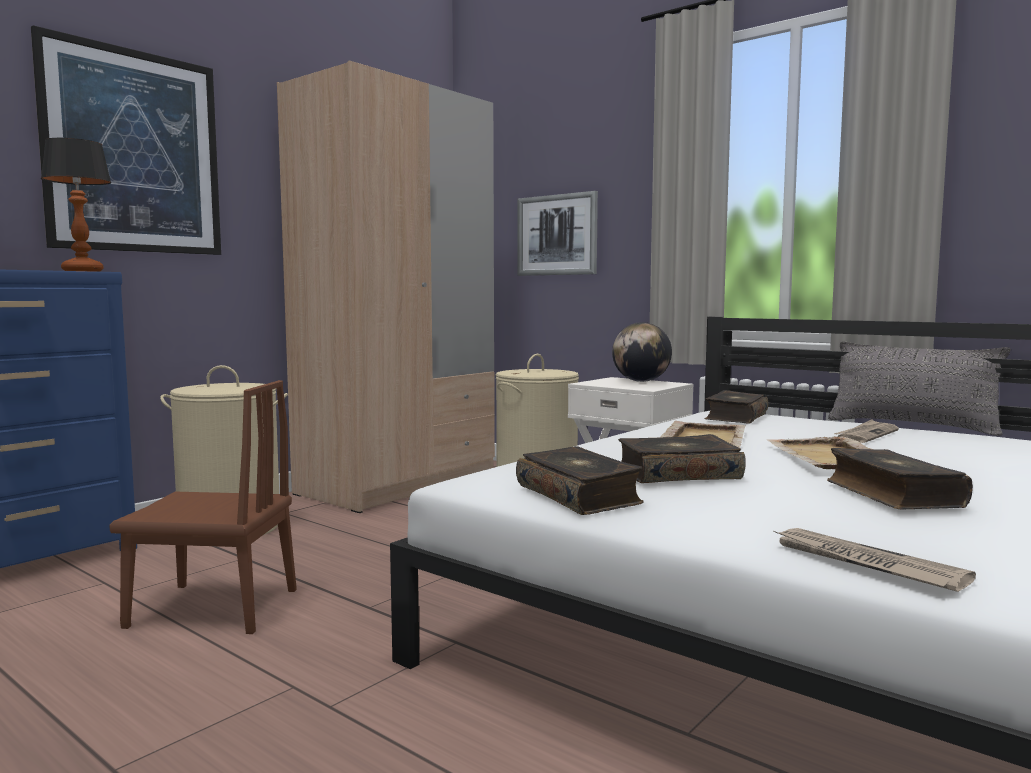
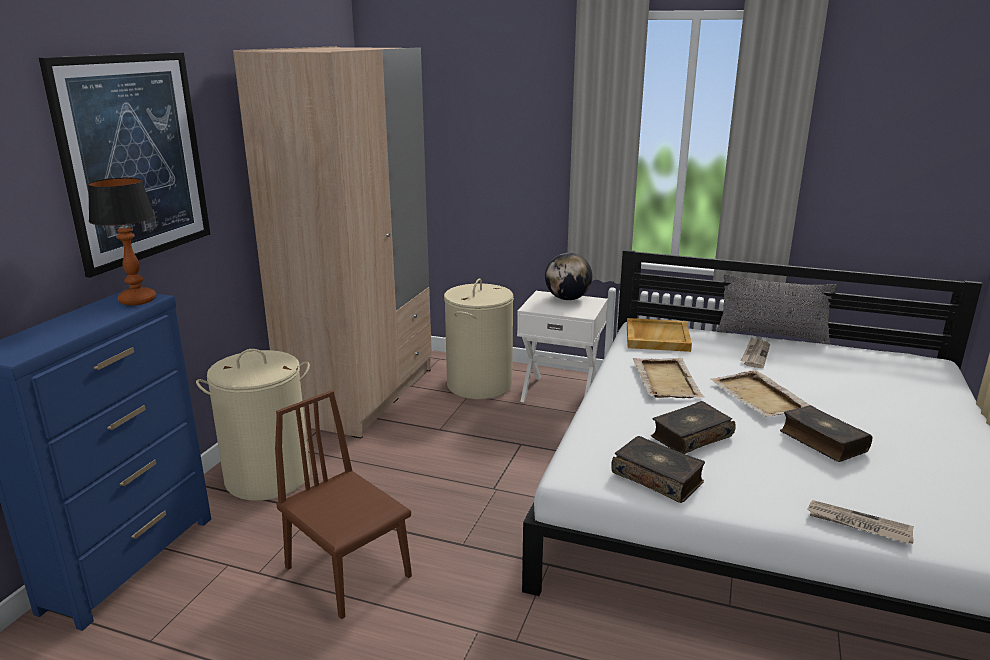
camera: 20 degrees left, 15 degrees up
brown chair [109,380,297,634] -> brown chair turned 120 degrees counterclockwise [275,390,412,619]
picture [518,191,598,276] -> none
book [705,390,768,424] -> beige tray [627,318,692,352]

